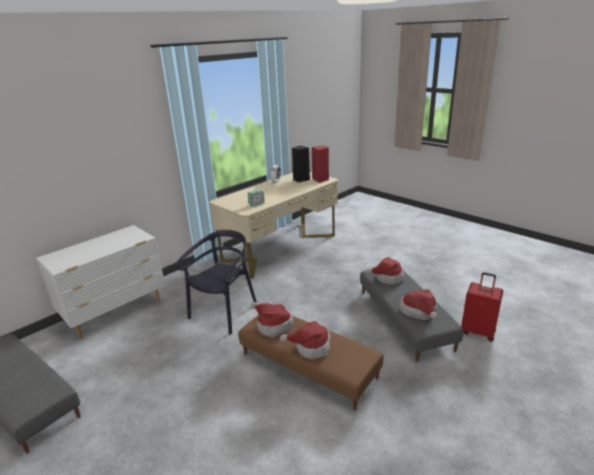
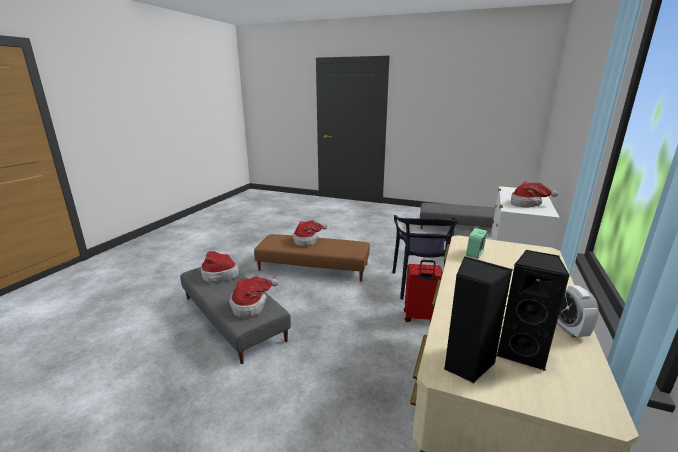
camera: 155 degrees right, 5 degrees down
hat [251,302,294,337] -> hat moved to [511,181,558,208]
red speaker [312,146,329,183] -> black speaker [444,256,513,383]
red suitcase [461,272,503,342] -> red suitcase moved to [404,260,443,322]

